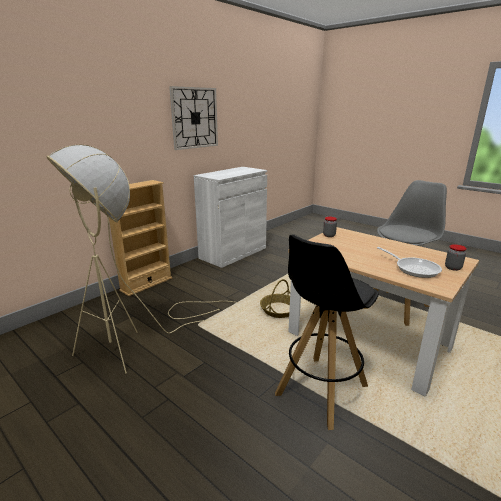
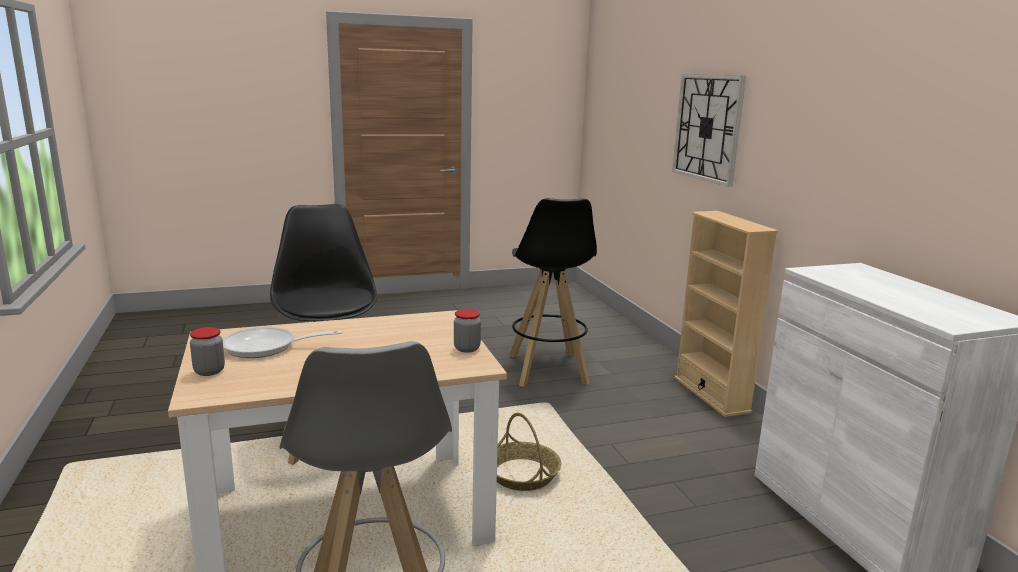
camera: 120 degrees right, 5 degrees down
beige floor lamp [46,144,243,374] -> black stool [509,198,597,387]
wall clock [169,86,218,150] -> wall clock moved to [672,74,746,187]

